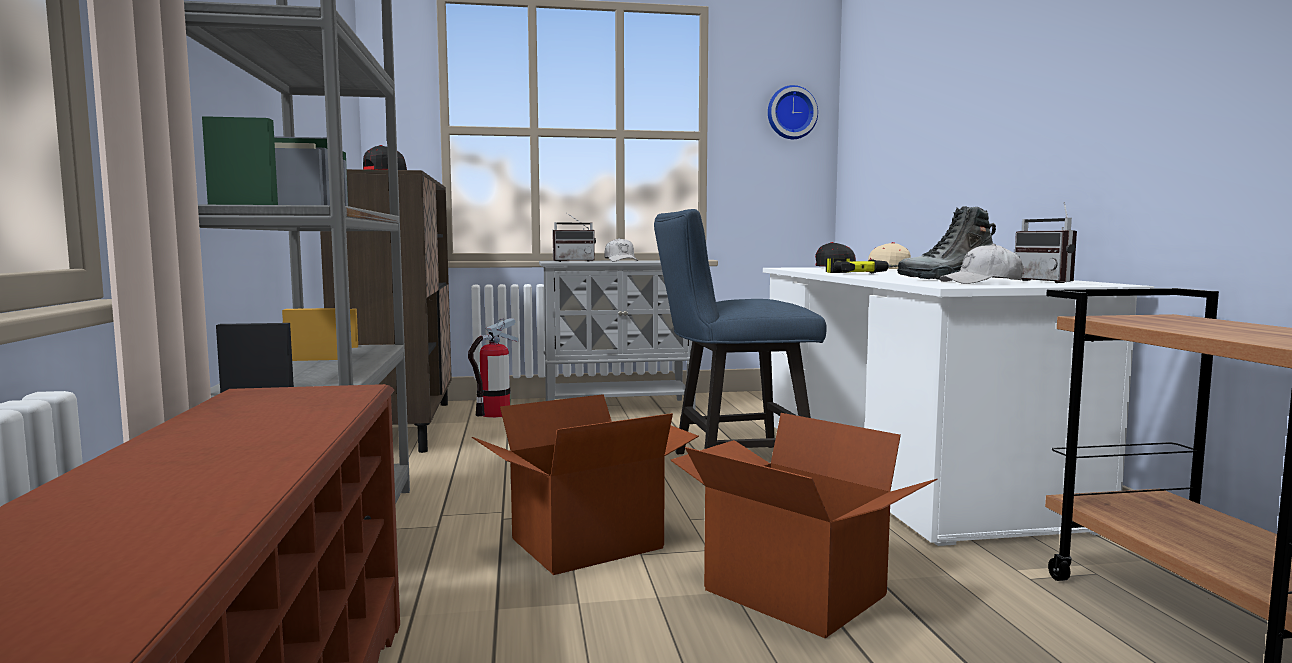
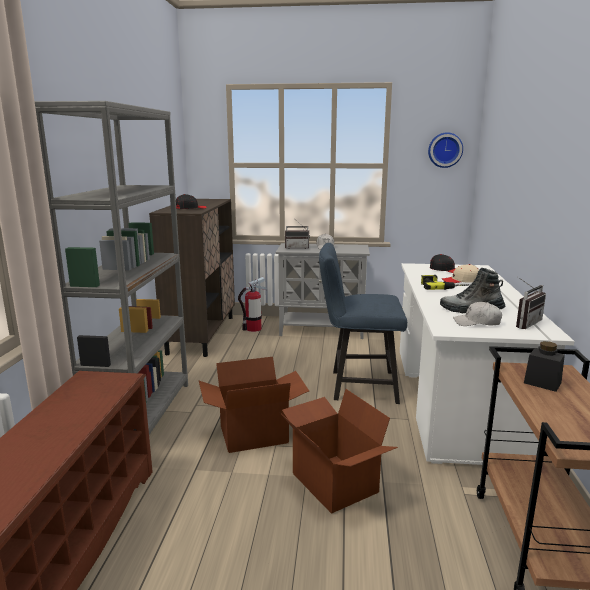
camera: 15 degrees right, 10 degrees up
radio [1015,202,1077,283] -> radio turned 135 degrees counterclockwise [516,277,546,329]
none -> black jar [524,341,565,392]

